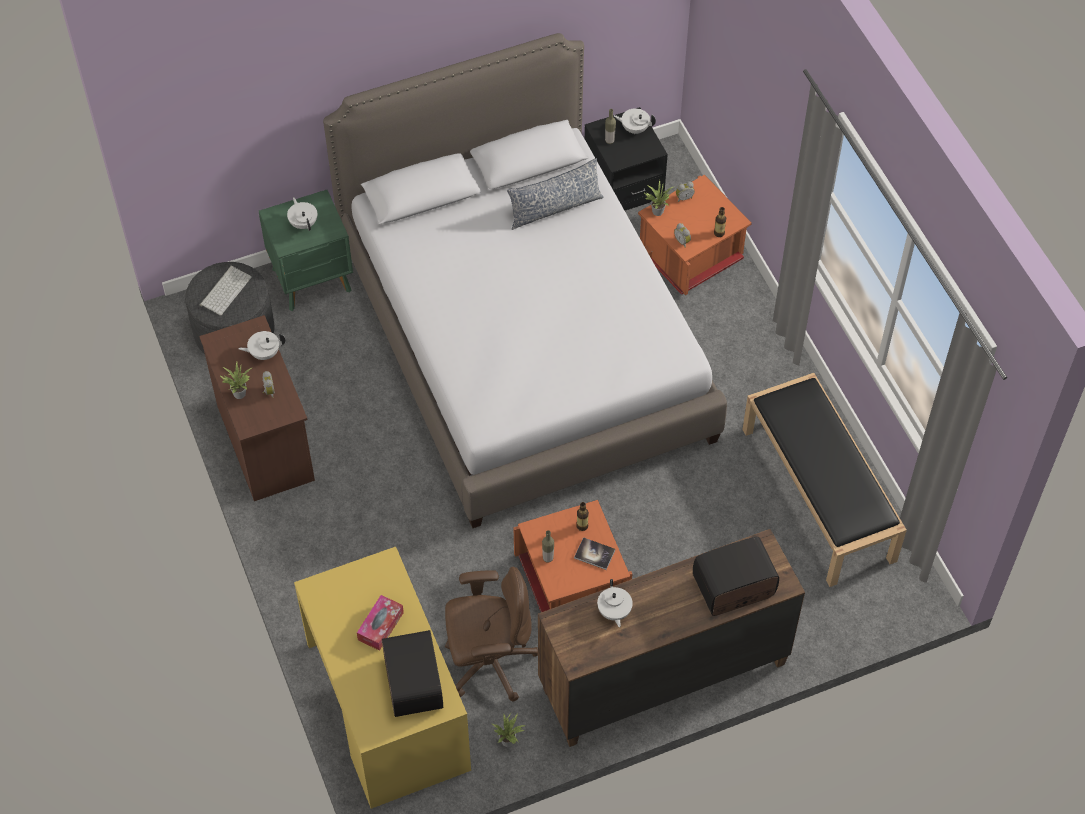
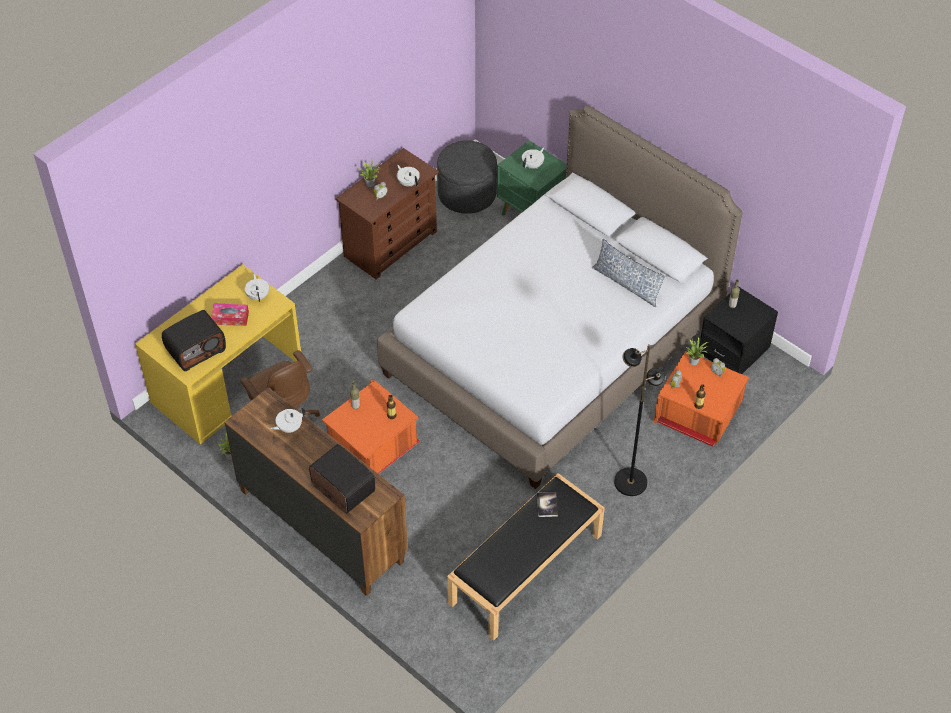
camera: 65 degrees right, 5 degrees down
keyboard [200,266,252,316] -> none
book [574,537,615,570] -> book moved to [537,492,558,517]
white teapot [614,108,656,134] -> white teapot moved to [245,274,269,302]
none -> black floor lamp [614,344,665,496]

